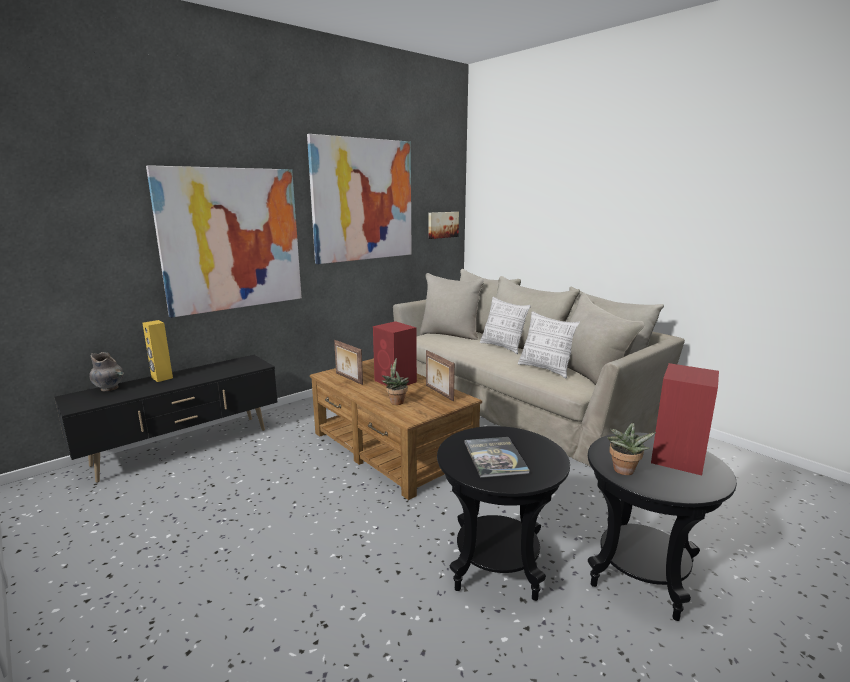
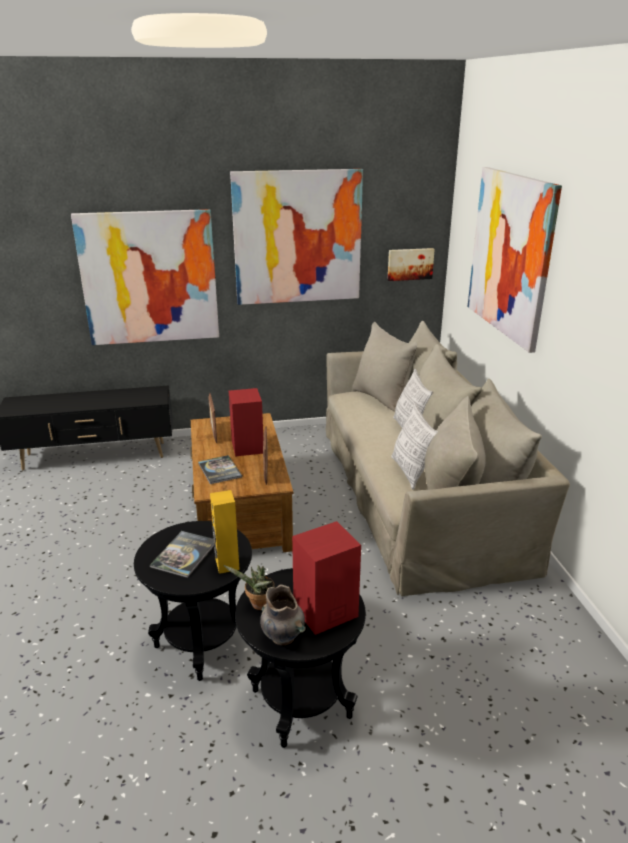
camera: 30 degrees right, 10 degrees up
grey vase [89,352,124,391] -> grey vase moved to [260,584,306,645]
yellow speaker [142,320,173,382] -> yellow speaker moved to [210,490,240,574]
potted plant [381,358,409,405] -> book [198,455,242,484]
none -> picture [468,167,562,353]

